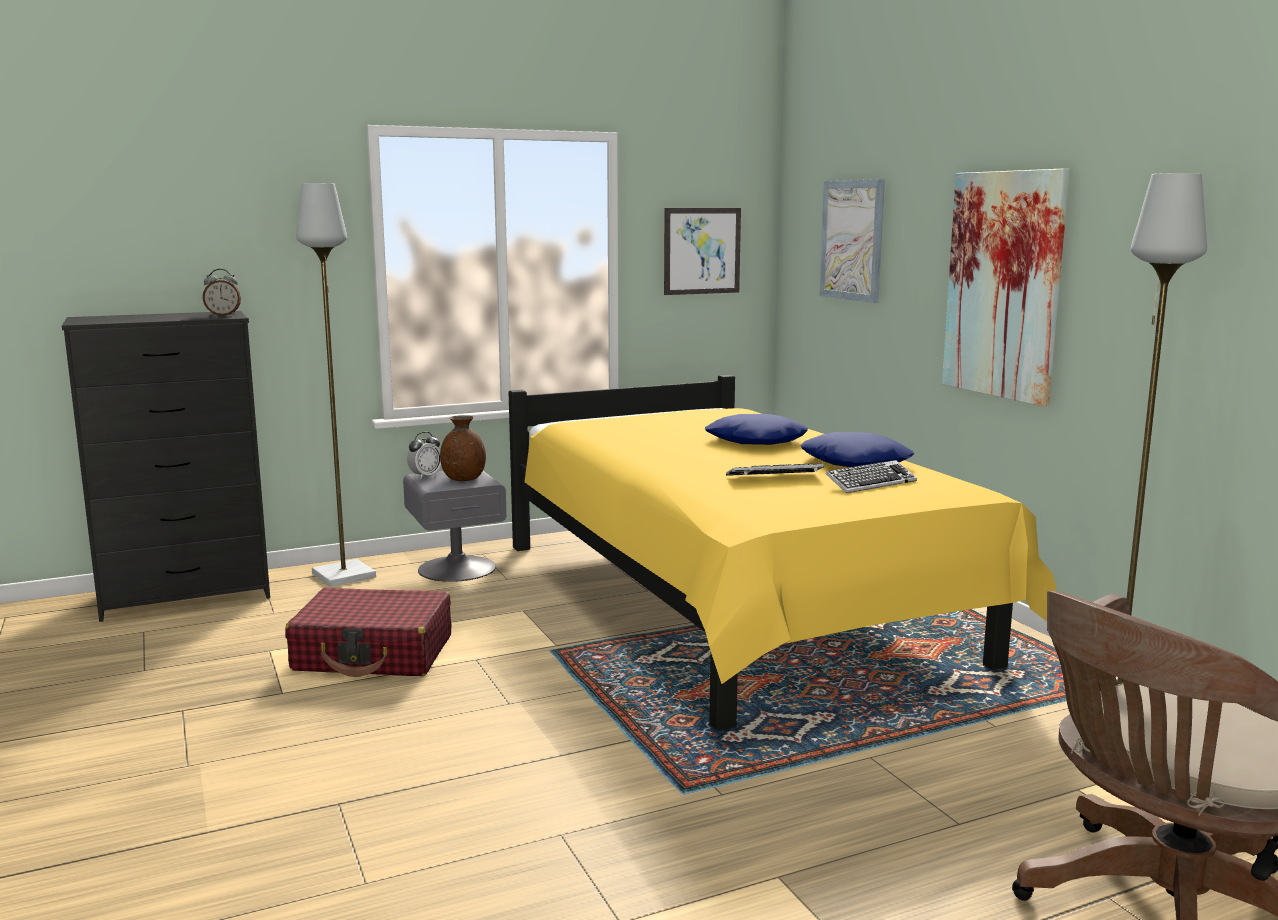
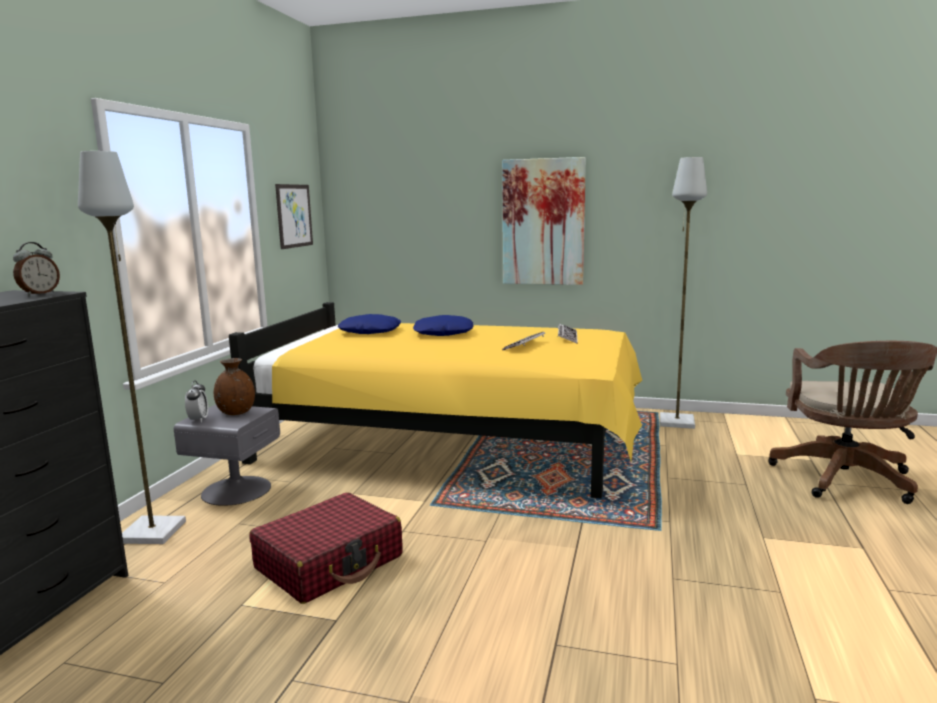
camera: 50 degrees left, 0 degrees up
blue pillow [801,432,914,467] -> blue pillow moved to [337,314,401,334]
picture [819,179,885,303] -> none

